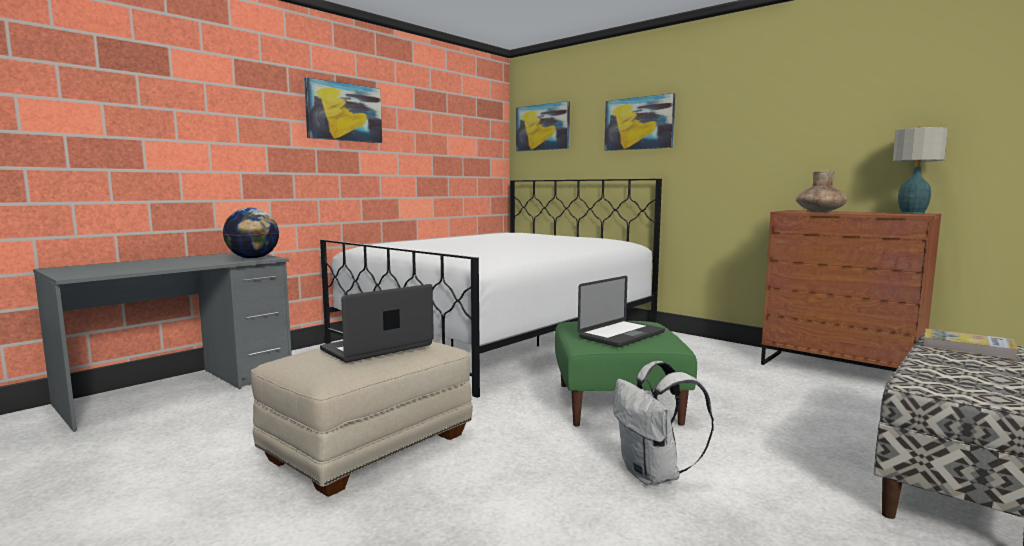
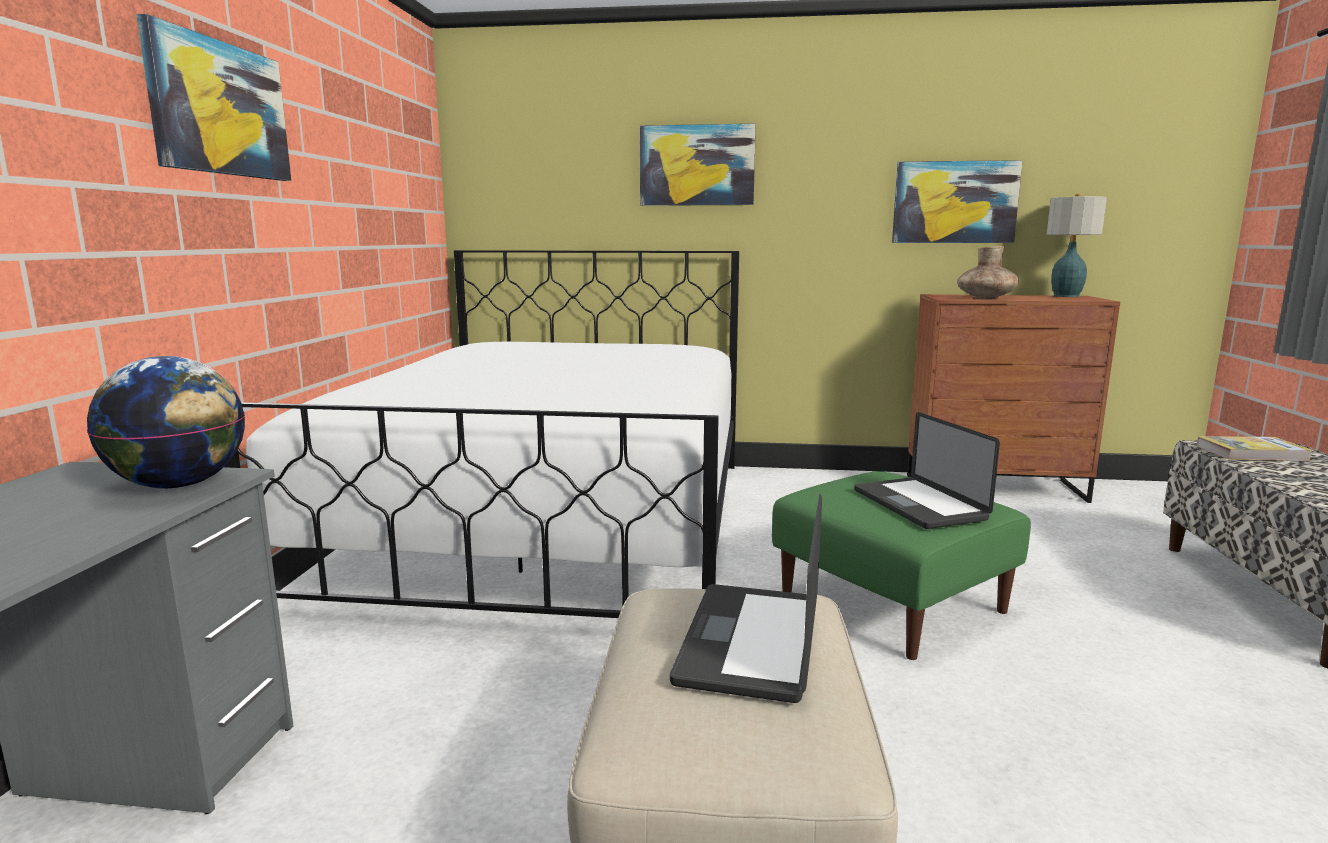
camera: 35 degrees left, 5 degrees up
picture [516,101,570,151] -> picture moved to [892,160,1023,243]
laptop [578,276,665,347] -> laptop turned 150 degrees clockwise [854,412,1000,529]
white backpack [613,361,714,486] -> none

